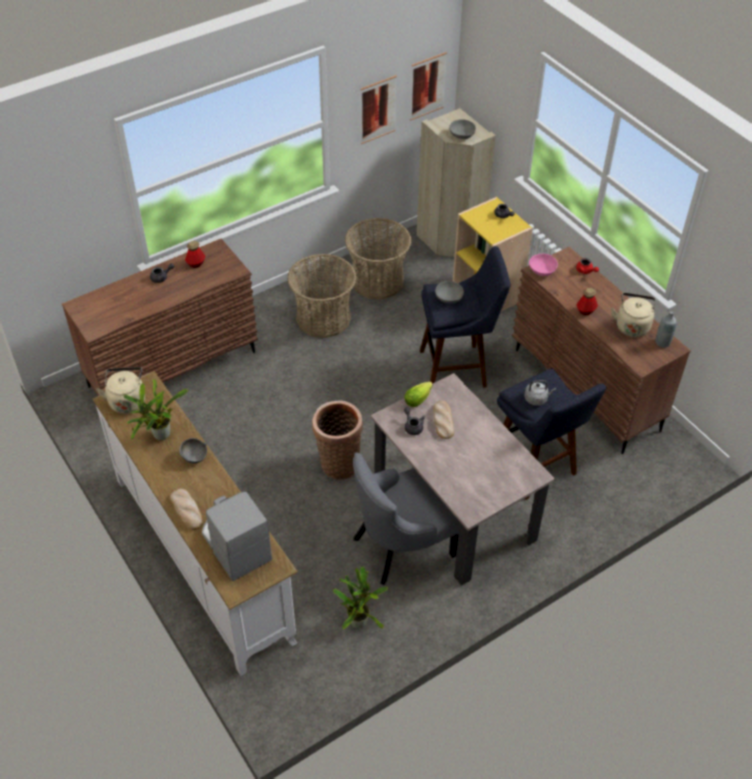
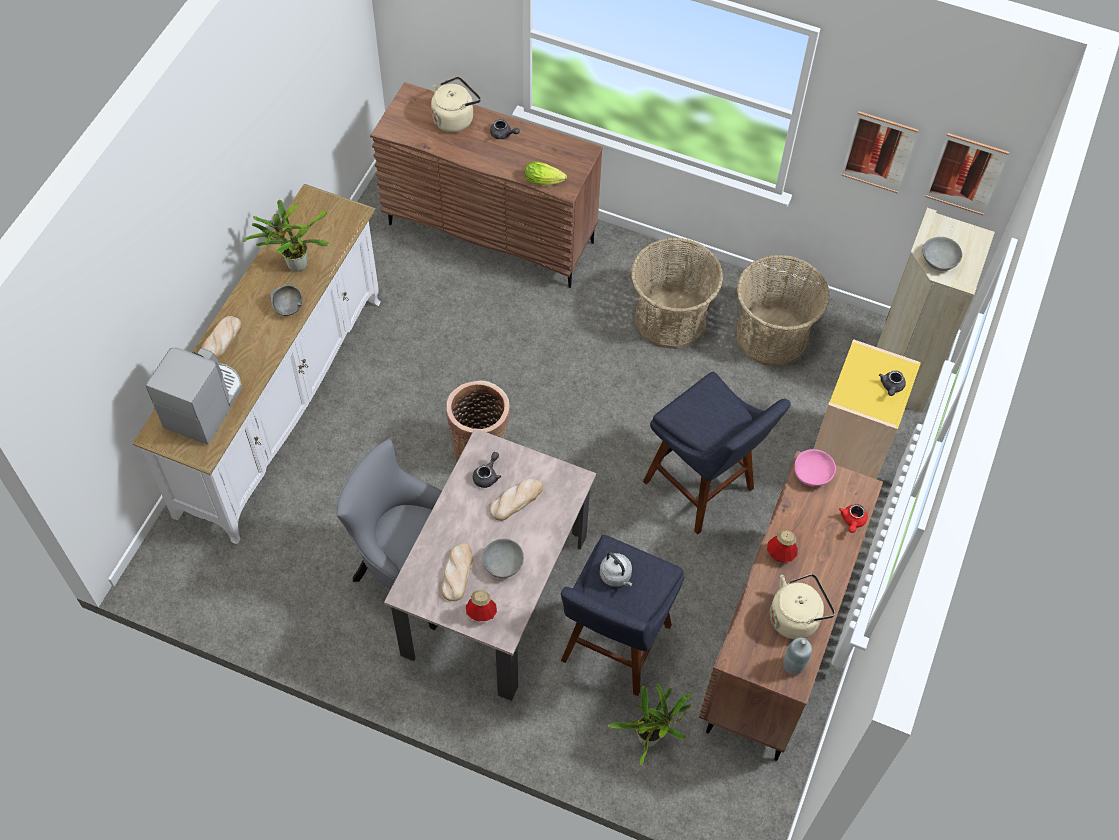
camera: 55 degrees right, 10 degrees up
beige kettle [96,367,145,414] -> beige kettle moved to [431,76,481,132]
bottle [185,241,206,268] -> bottle moved to [466,590,497,621]
potted plant [333,566,388,630] -> potted plant moved to [608,683,692,765]
lettuce [404,381,433,407] -> lettuce moved to [525,161,567,185]
grey bowl [435,281,464,303] -> grey bowl moved to [482,539,524,578]
none -> bread [441,543,472,601]

